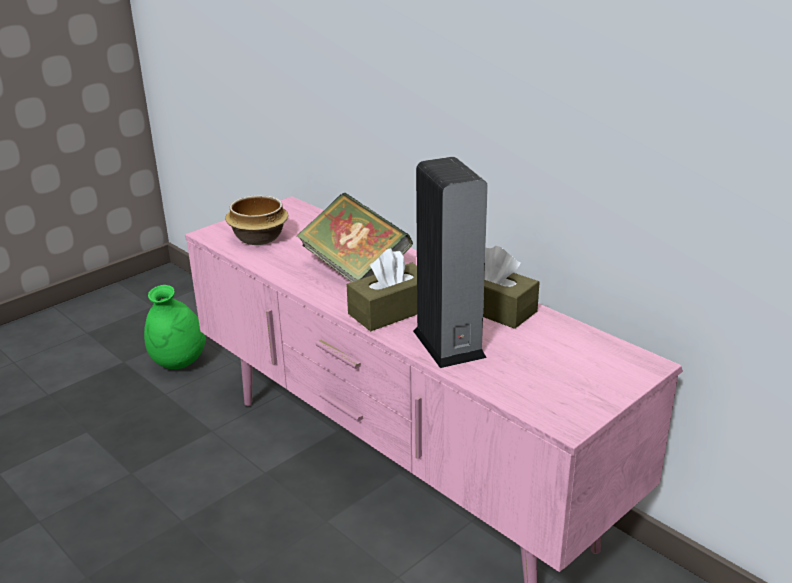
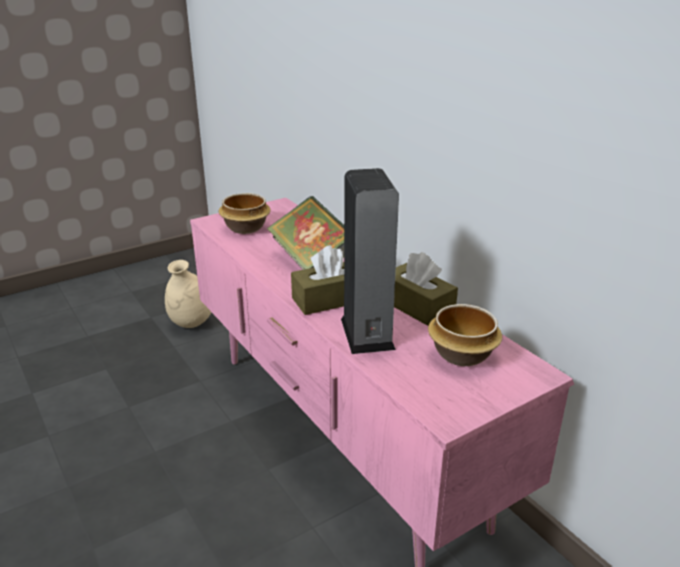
camera: 10 degrees right, 0 degrees up
green vase [144,285,206,369] -> beige vase [165,260,211,328]
none -> bowl [428,304,502,366]

